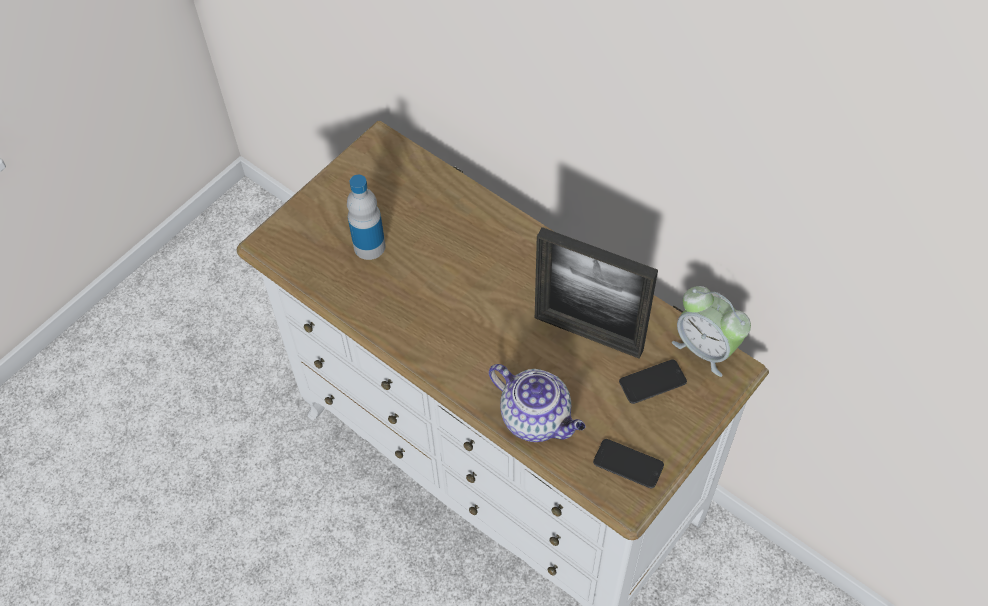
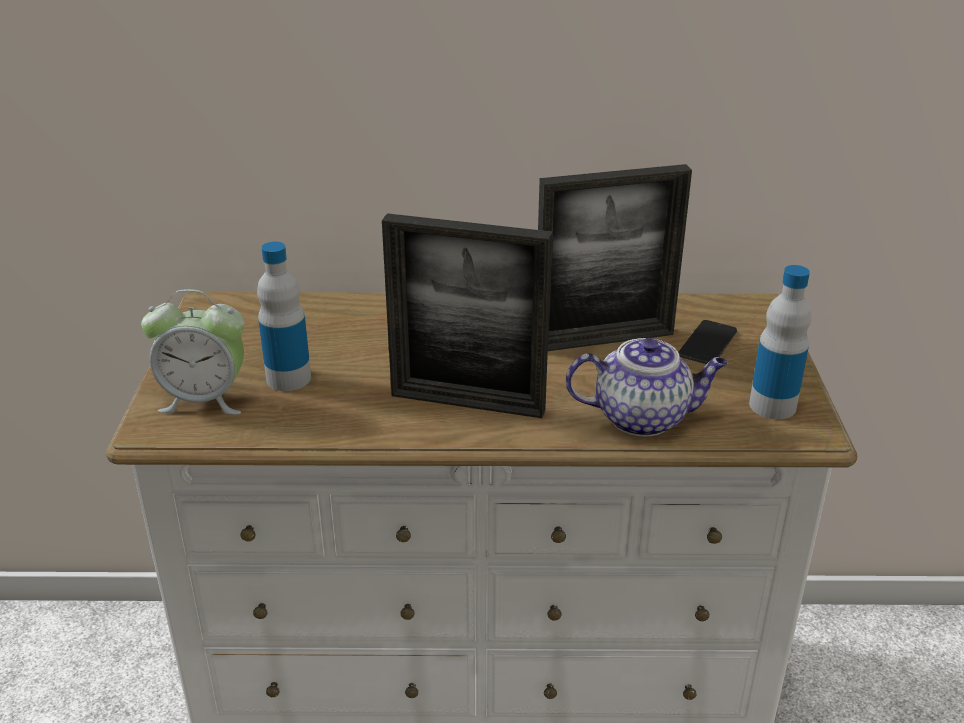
camera: 40 degrees left, 25 degrees down
phone [593,439,664,488] -> bottle [749,265,812,419]
alarm clock [672,286,751,377] -> alarm clock moved to [141,289,244,415]
none -> picture frame [382,213,552,418]

